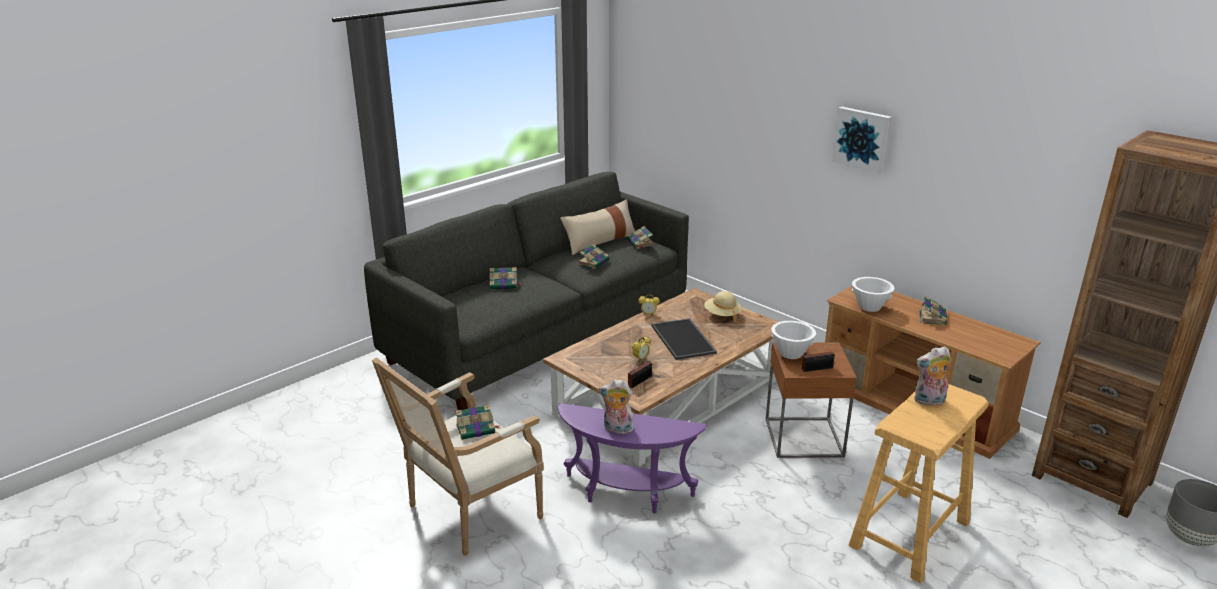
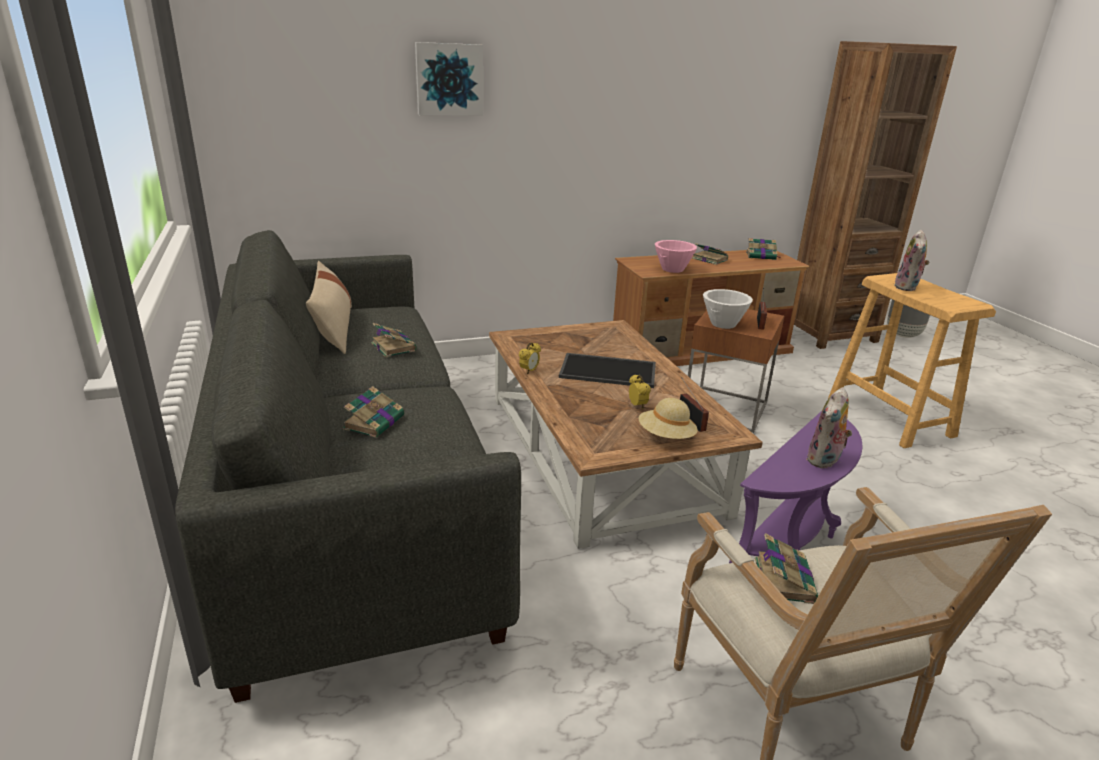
camera: 65 degrees left, 0 degrees up
book [627,226,655,249] -> book moved to [746,238,781,260]
beige hat [704,291,742,322] -> beige hat moved to [638,398,698,439]
picture [832,107,892,174] -> picture moved to [415,42,483,115]
white bowl [852,277,895,312] -> pink bowl [655,240,697,273]

